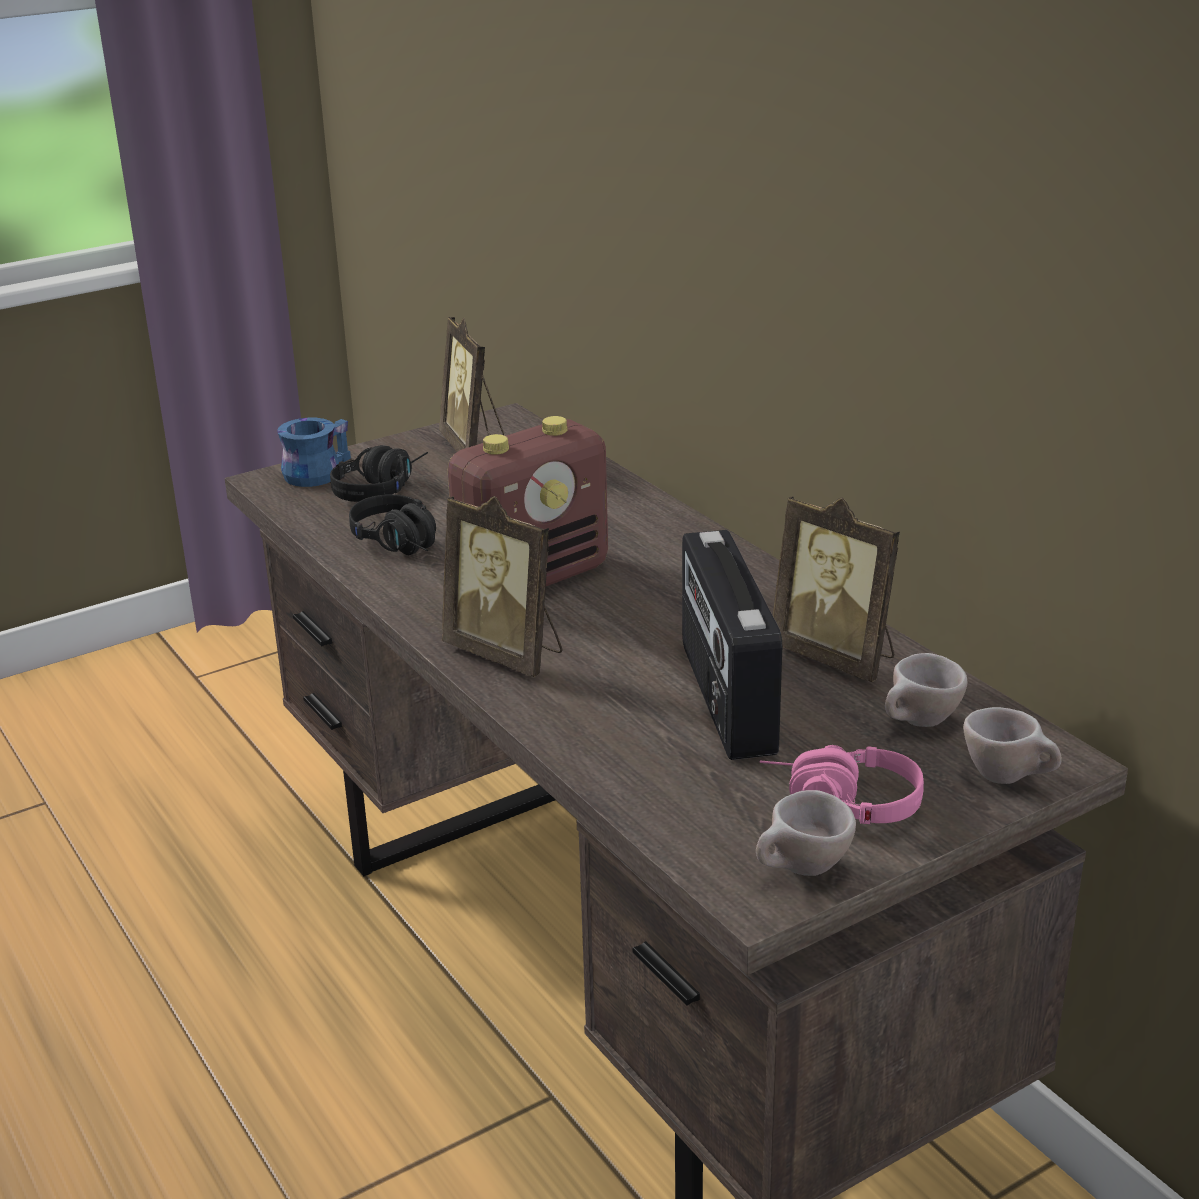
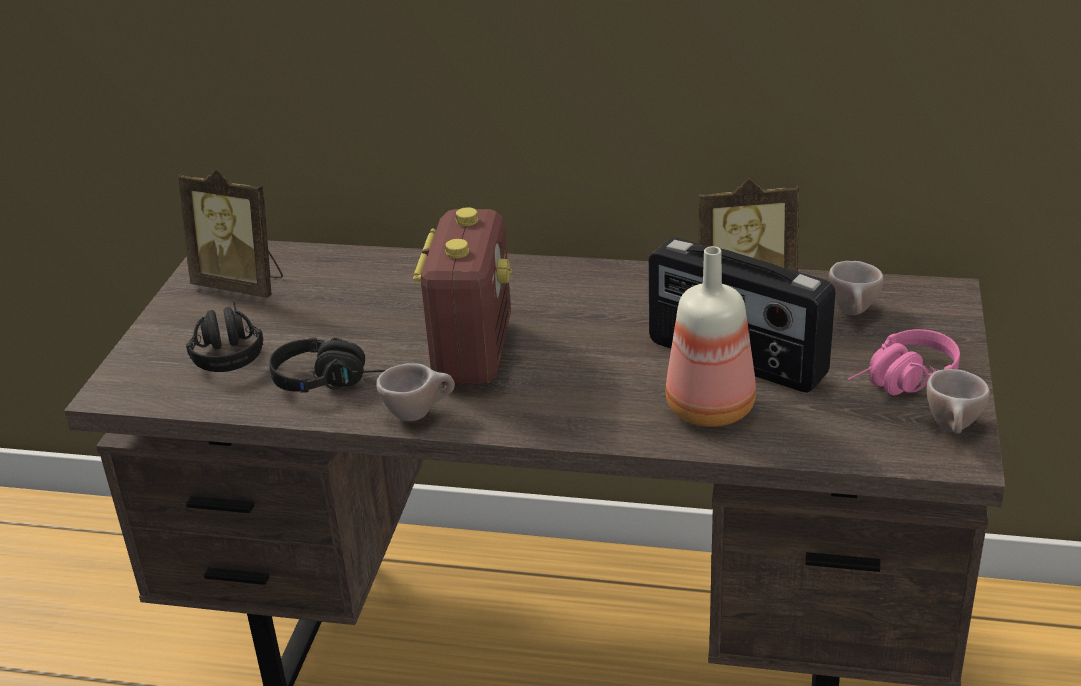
camera: 45 degrees left, 5 degrees up
blue mug [277,418,351,487] -> none
picture frame [442,496,563,677] -> none
beige cup [963,707,1062,784] -> beige cup moved to [376,363,455,421]
none -> bottle [666,246,756,427]

